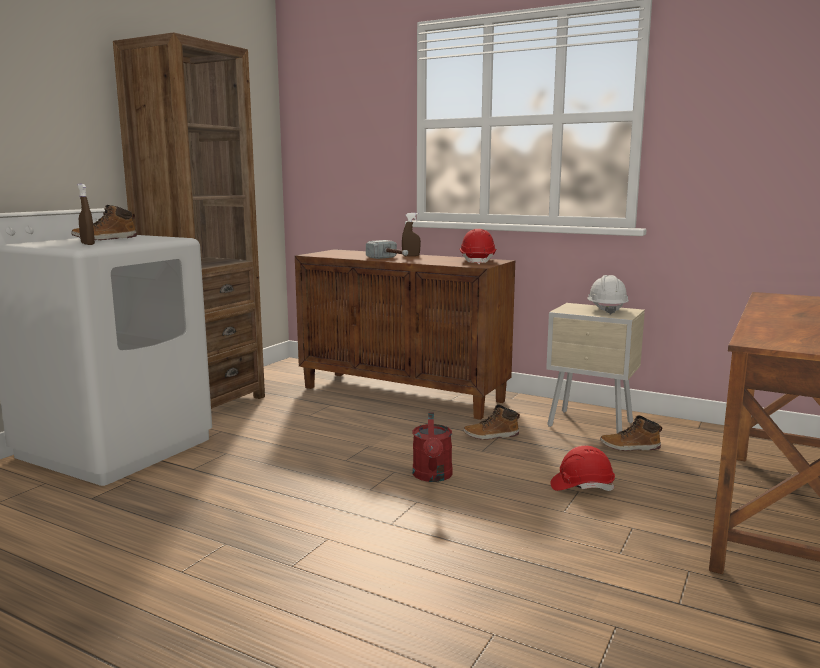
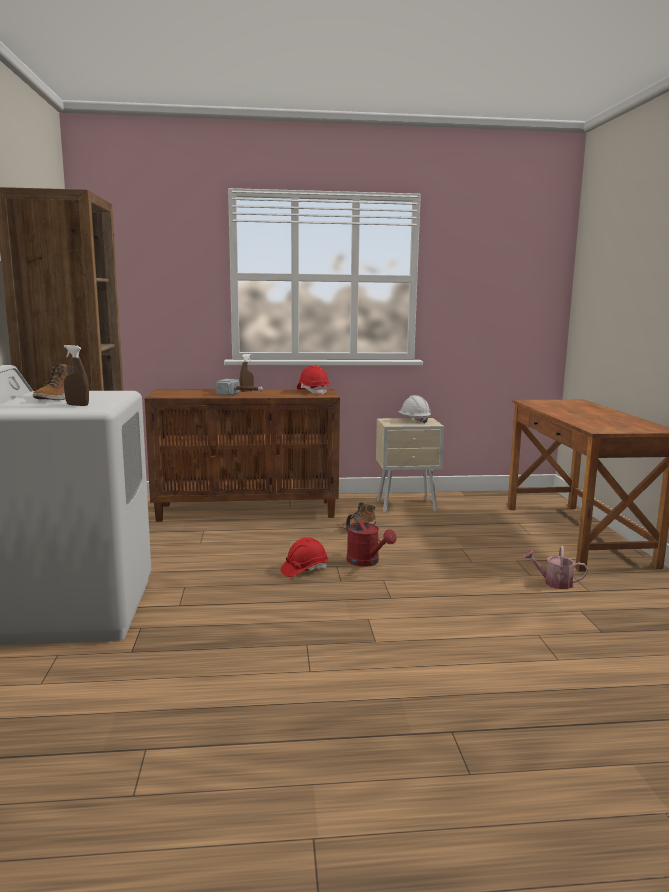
camera: 35 degrees left, 0 degrees up
red hard hat [550,446,615,491] -> red hard hat moved to [281,537,328,577]
boot [600,415,662,451] -> none
none -> watering can [523,545,588,589]

